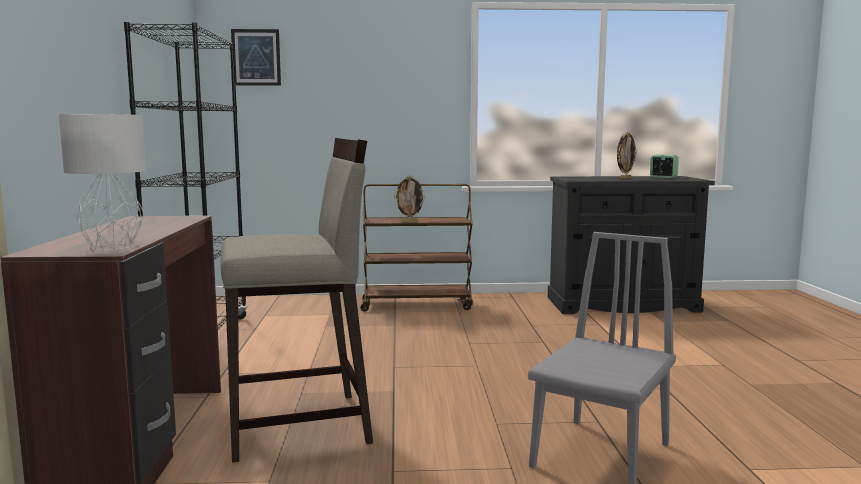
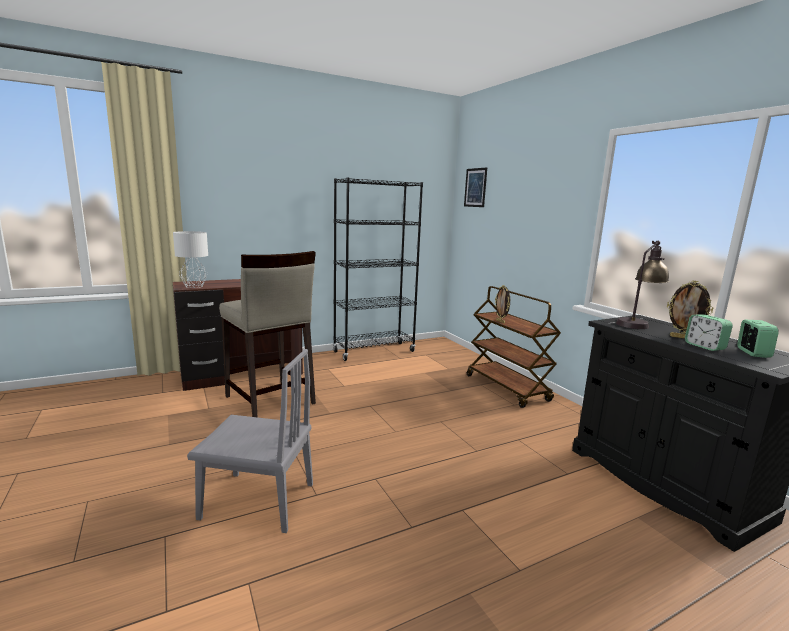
camera: 65 degrees right, 5 degrees up
none -> table lamp [616,241,669,329]
none -> alarm clock [685,314,733,351]

